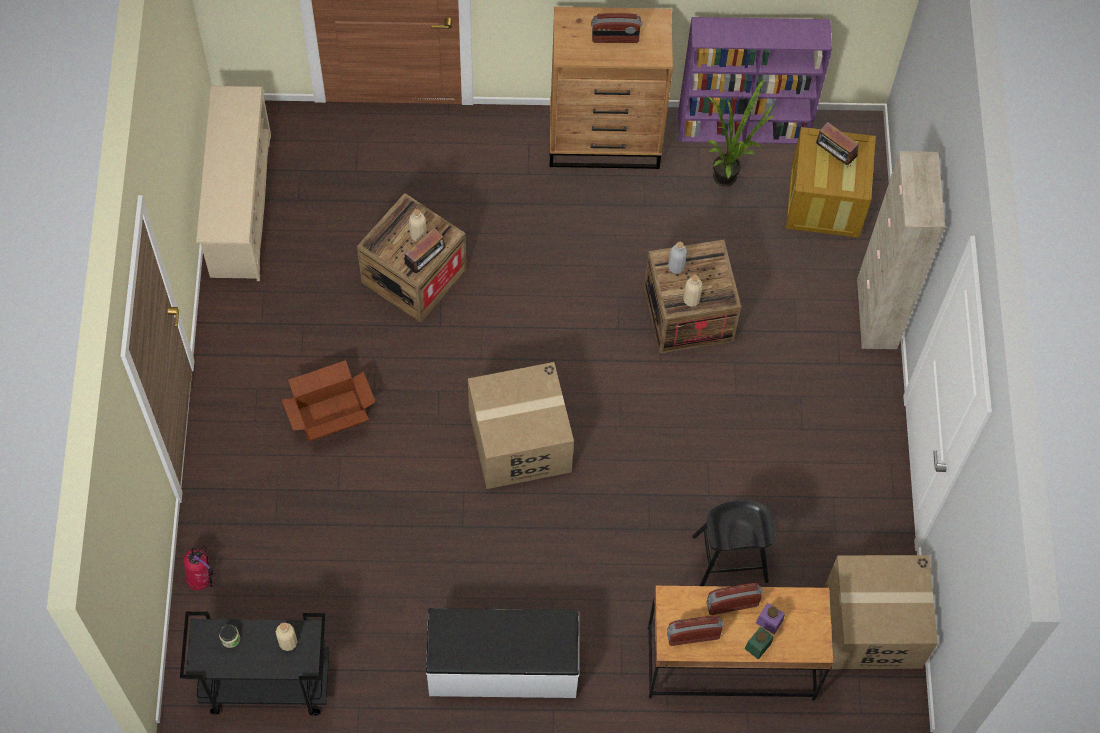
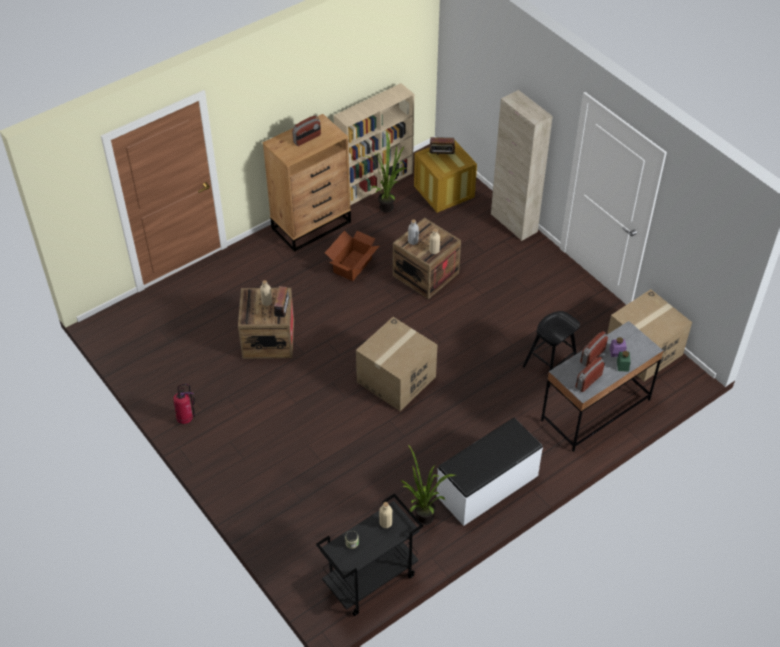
camera: 35 degrees left, 15 degrees down
fire extinguisher [183,545,213,590] -> fire extinguisher moved to [173,384,195,424]
beige shoe rack [196,86,271,281] -> none
cardboard box [281,360,375,442] -> cardboard box moved to [325,231,379,281]
brown desk [648,586,833,701] -> grey desk [541,321,663,452]
purple bookcase [678,17,832,144] -> beige bookcase [334,83,414,205]
none -> potted plant [401,444,455,525]

